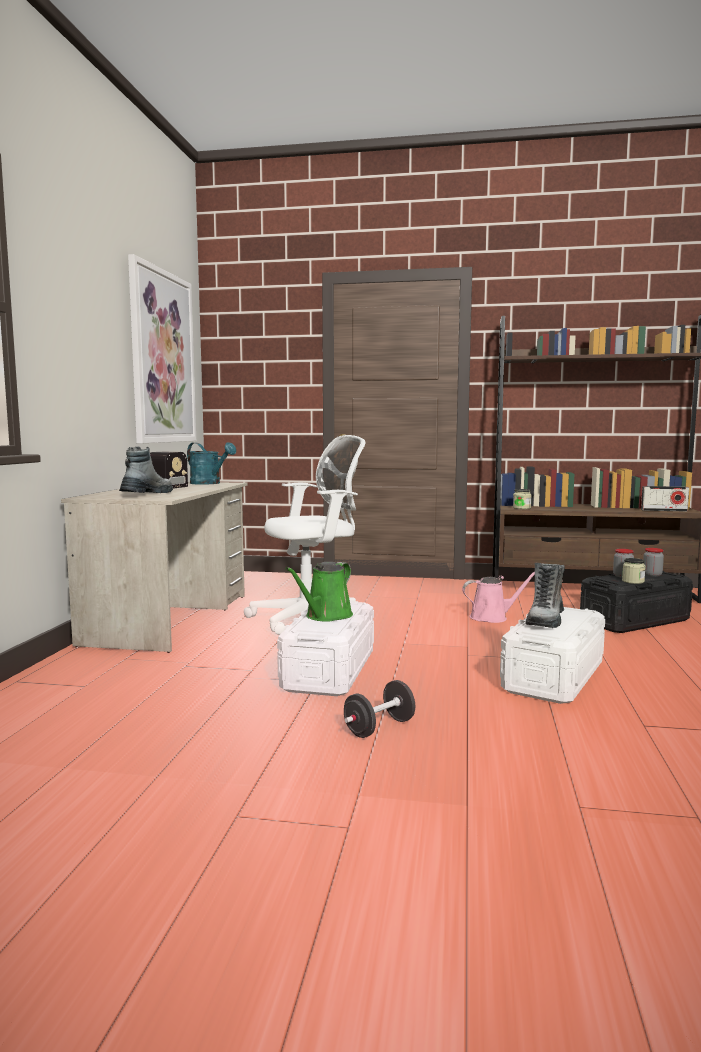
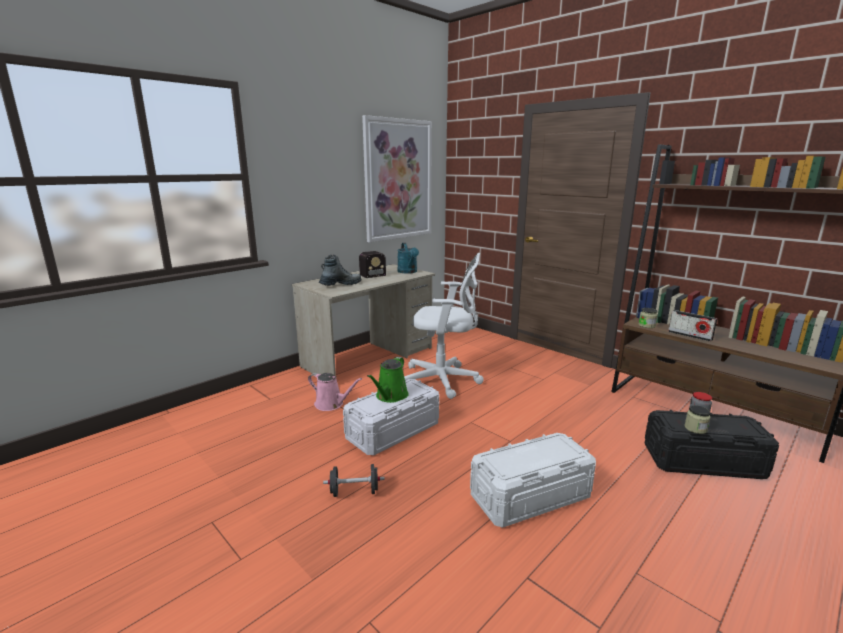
camera: 35 degrees right, 10 degrees up
green watering can [286,562,353,622] -> green watering can turned 45 degrees counterclockwise [367,357,409,403]
pink watering can [462,572,535,623] -> pink watering can moved to [308,373,362,411]
boot [525,563,565,628] -> none
radio [641,486,689,512] -> radio moved to [668,310,717,342]
jar [643,548,664,577] -> none

